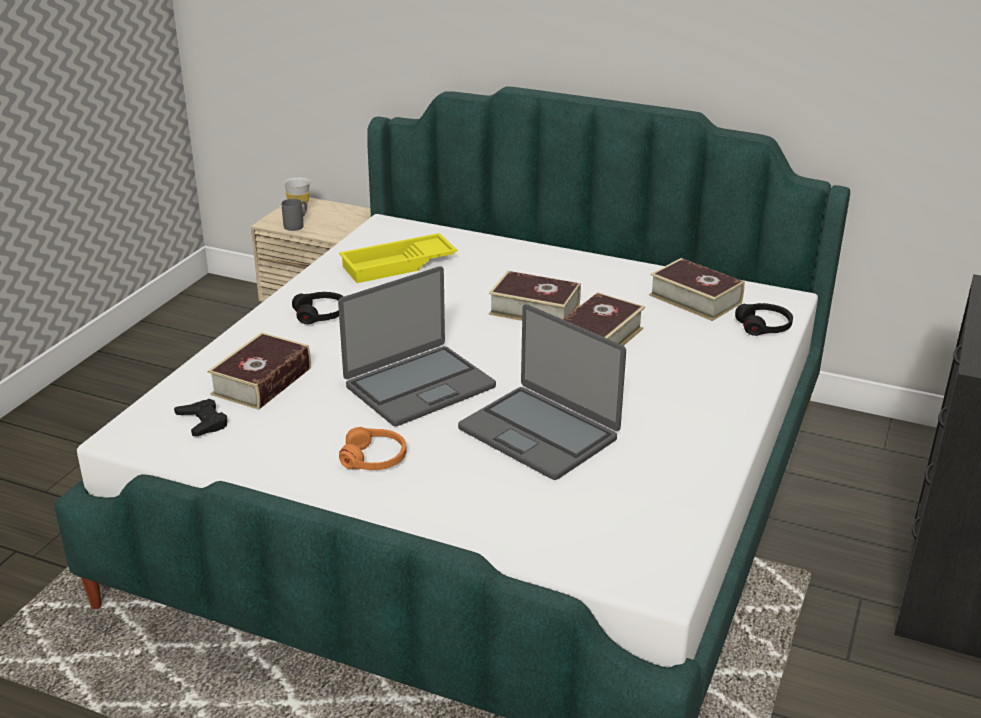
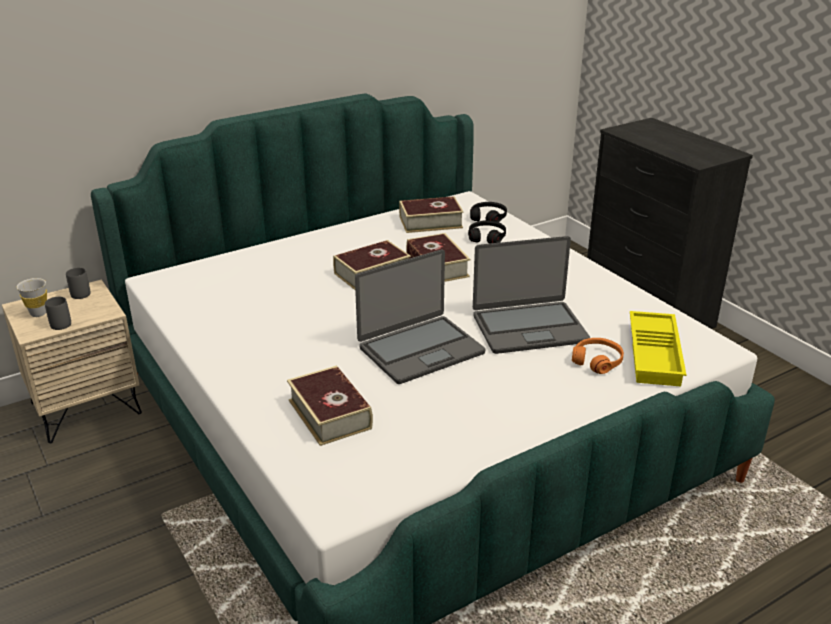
camera: 55 degrees left, 0 degrees up
black game controller [174,399,228,436] -> none
black headphones [292,292,344,324] -> black headphones moved to [468,220,506,244]
laptop [338,266,496,427] -> laptop turned 60 degrees clockwise [355,250,485,384]
yellow tray [339,233,458,283] -> yellow tray moved to [630,311,686,387]
orange headphones [339,427,407,470] -> orange headphones moved to [572,338,624,374]
none -> grey mug [66,268,91,299]

